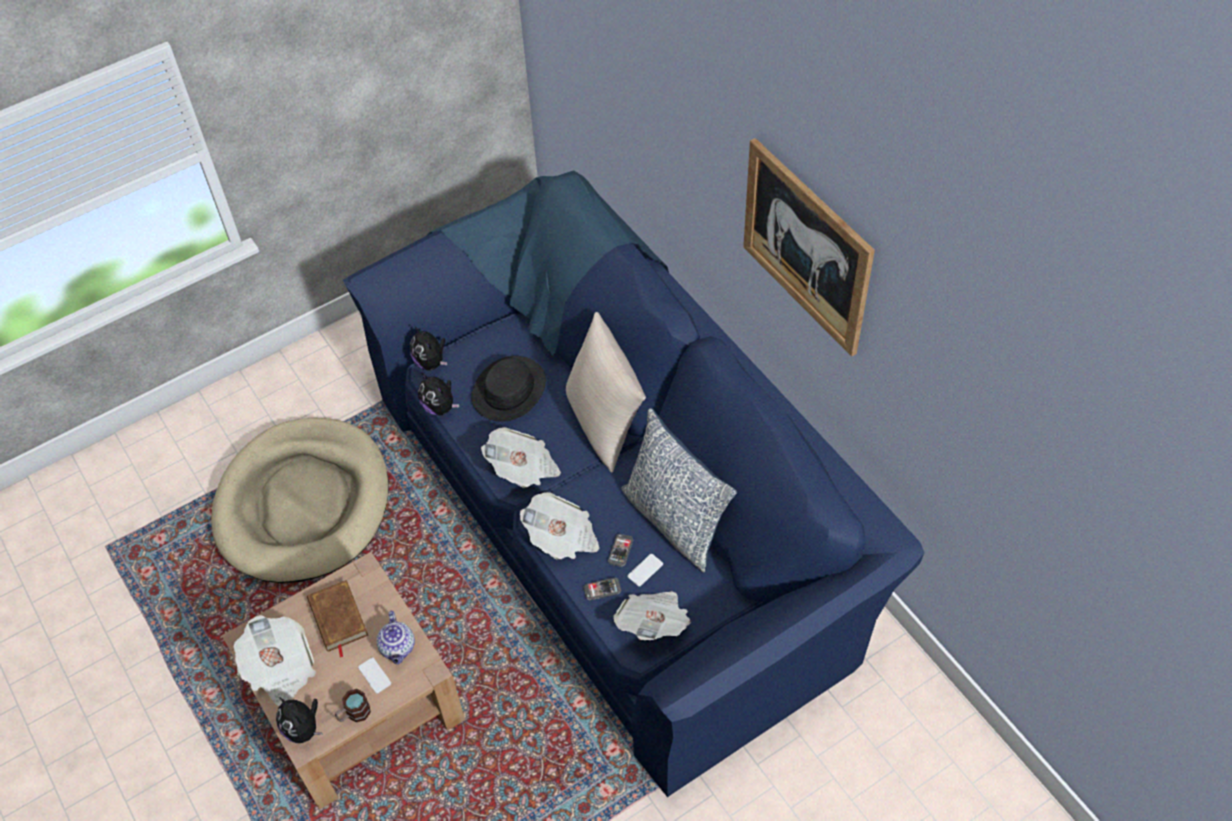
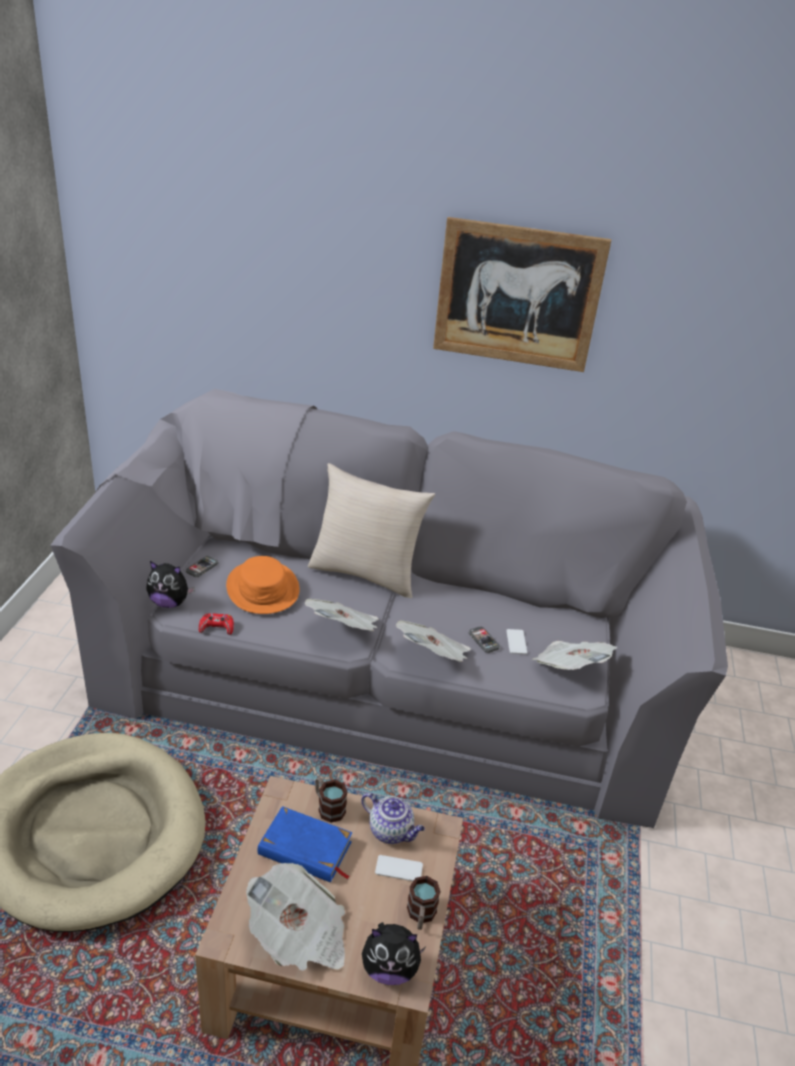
camera: 50 degrees left, 20 degrees down
brown book [307,580,368,658] -> blue book [258,806,352,882]
blue sofa [343,170,925,797] -> grey sofa [50,389,728,828]
plush toy [418,372,459,416] -> red game controller [199,613,234,635]
black hat [471,356,546,422] -> orange hat [226,556,299,614]
phone [583,578,621,600] -> phone moved to [186,556,218,577]
pillow [622,408,737,572] -> none
none -> mug [315,777,347,823]

